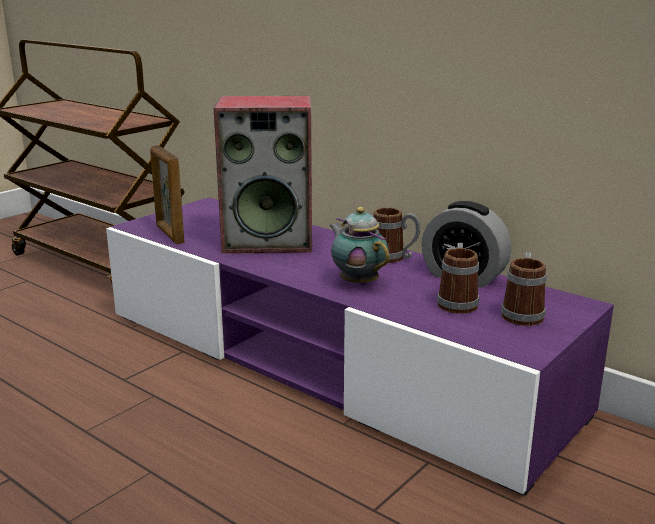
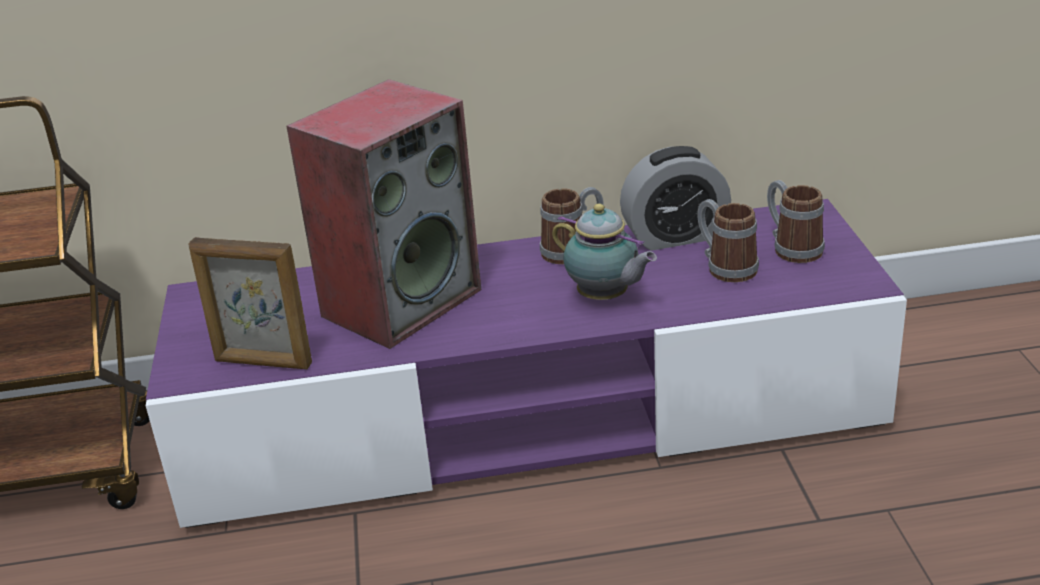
camera: 45 degrees left, 10 degrees up
teapot [330,207,389,286] -> teapot turned 150 degrees counterclockwise [552,203,657,300]

